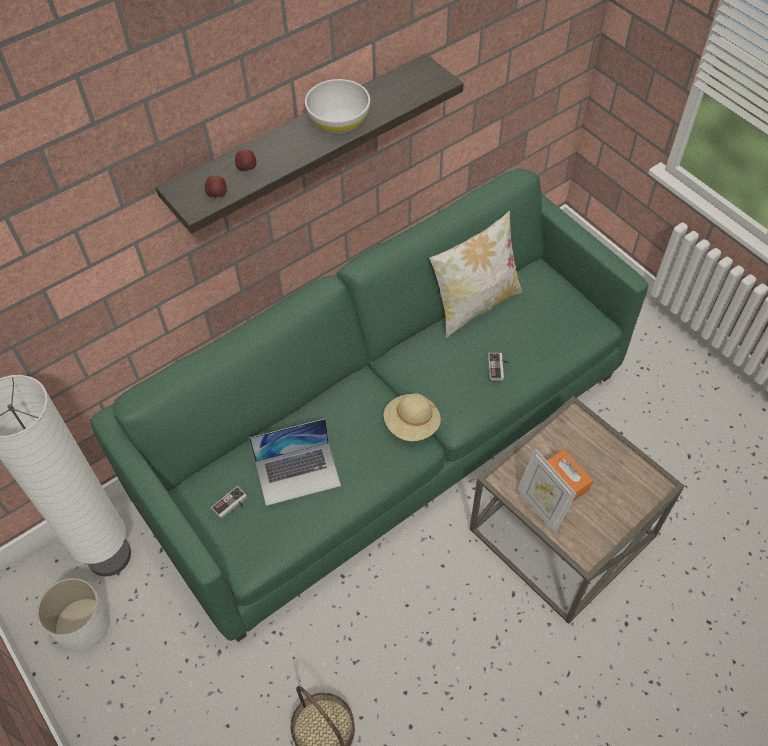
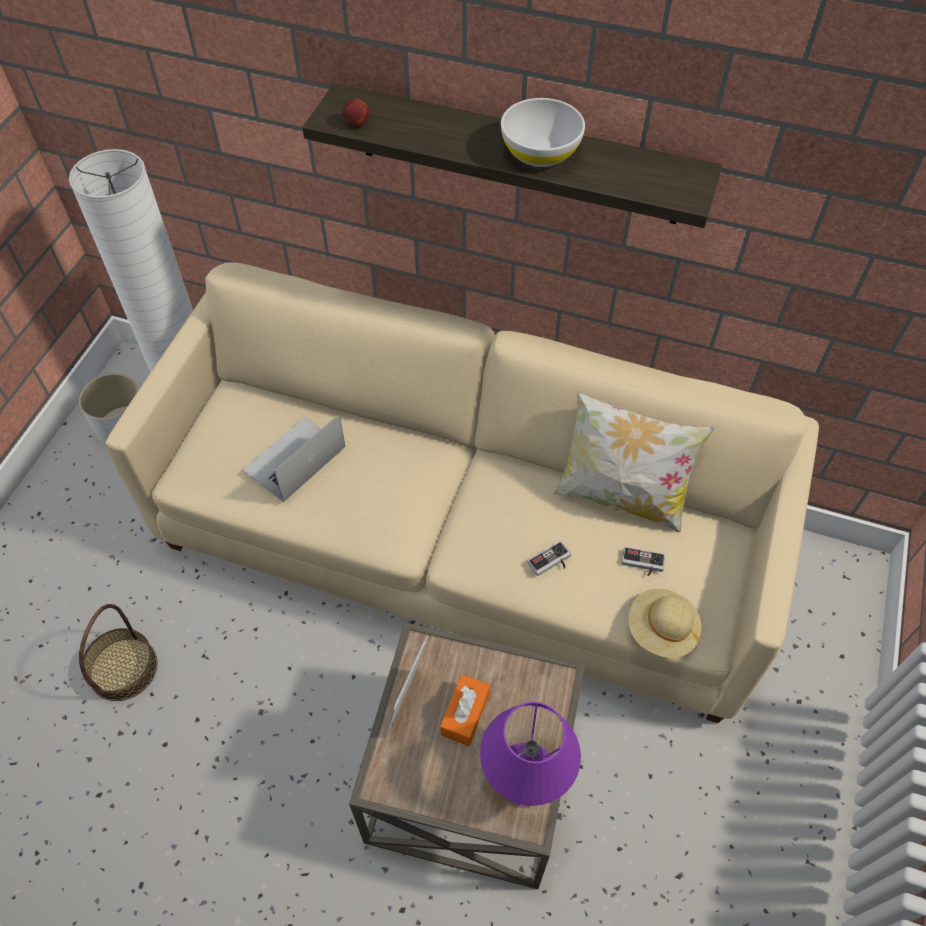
camera: 55 degrees right, 0 degrees up
green sofa [90,168,648,642] -> beige sofa [105,263,819,723]
game controller [211,486,247,519] -> game controller moved to [622,547,665,576]
apple [235,149,257,172] -> none
laptop [249,419,341,506] -> laptop turned 90 degrees clockwise [243,414,345,502]
beige hat [384,393,441,441] -> beige hat moved to [628,589,701,658]
none -> purple table lamp [480,702,581,806]

